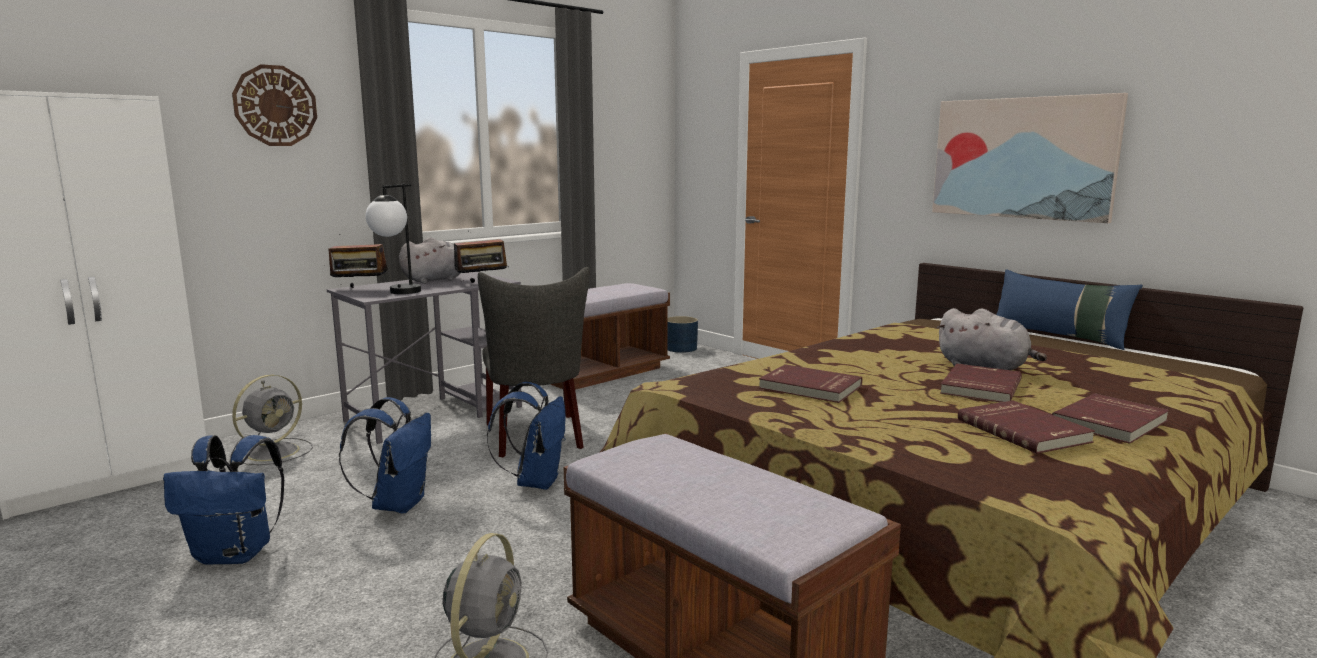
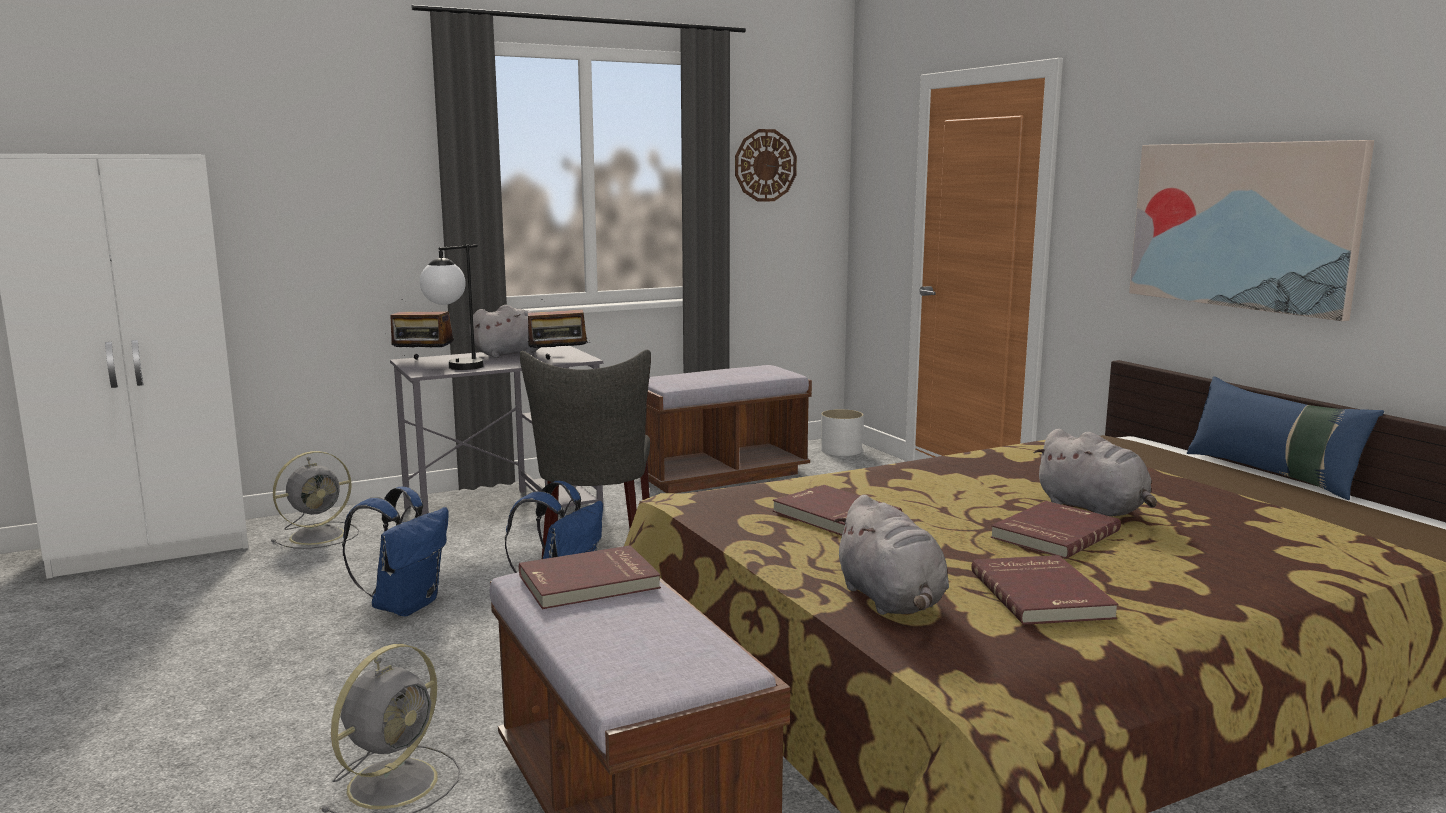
camera: 15 degrees right, 0 degrees up
blue backpack [163,435,285,565] -> none
wall clock [232,64,317,146] -> wall clock moved to [735,129,797,202]
blue planter [667,316,698,353] -> white planter [821,409,864,456]
red book [1051,393,1169,444] -> red book moved to [519,545,661,609]
none -> grey plush toy [833,495,949,615]

